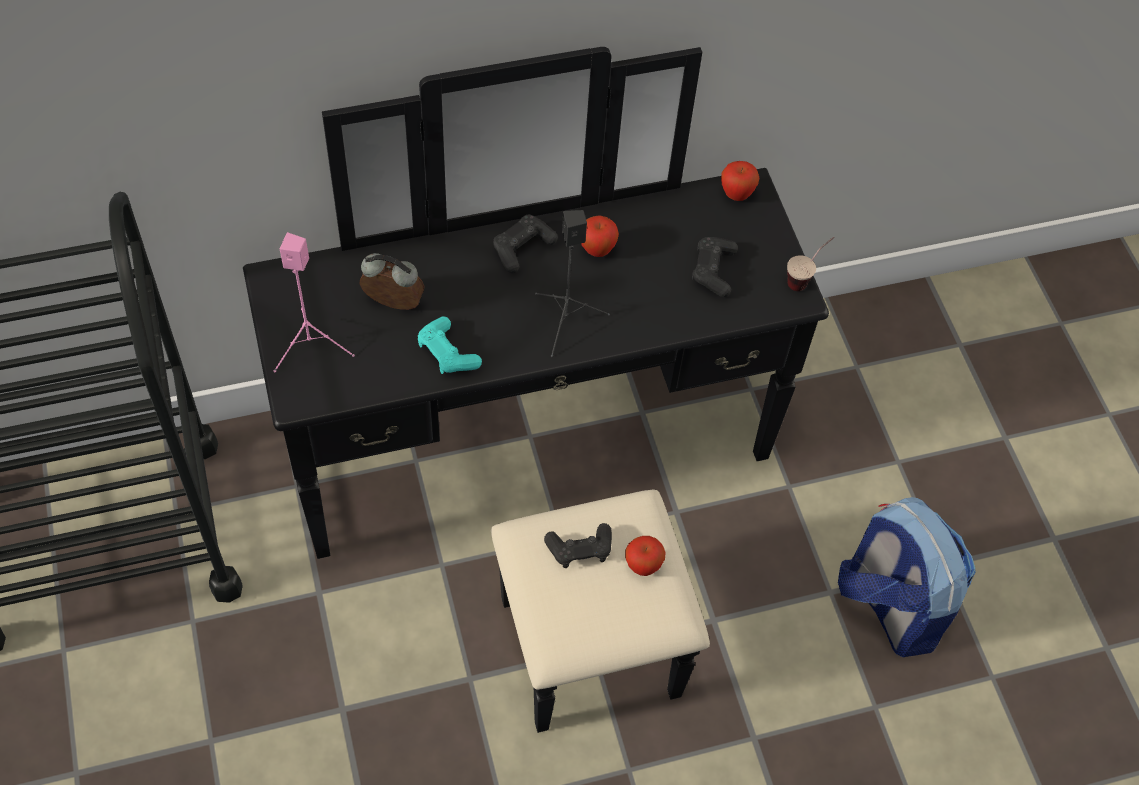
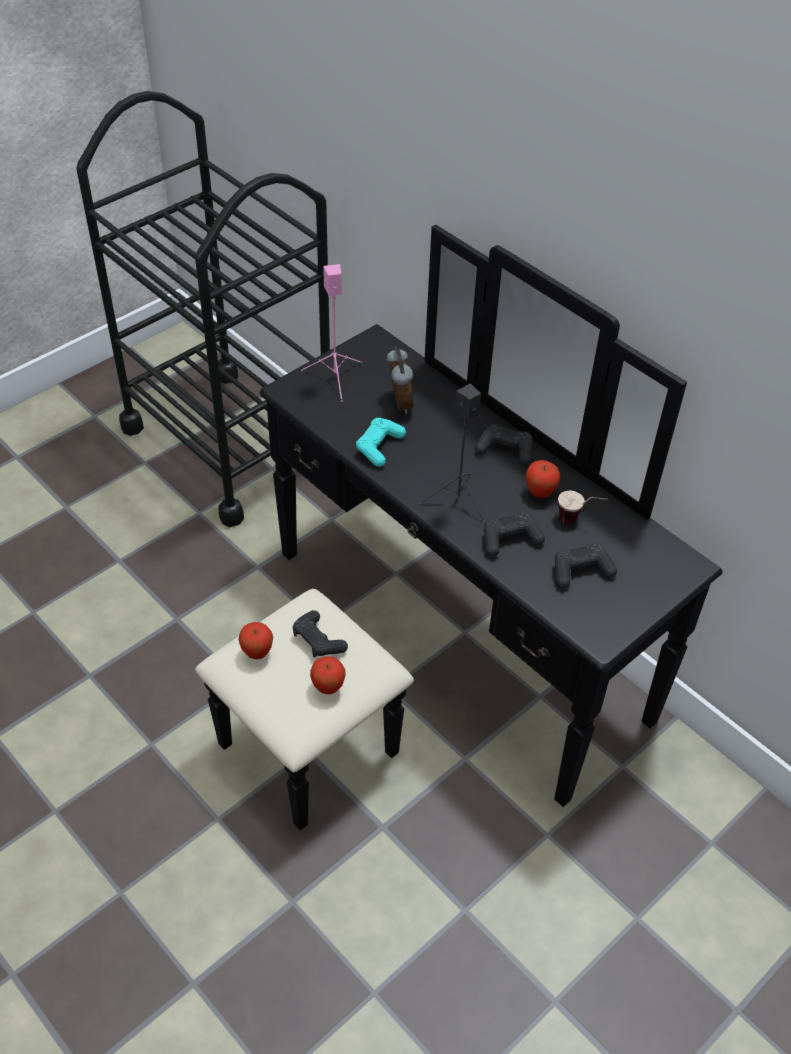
camera: 65 degrees right, 10 degrees down
apple [721,161,759,201] -> apple moved to [238,622,273,659]
cup [787,237,834,291] -> cup moved to [558,491,608,524]
backpack [838,497,976,657] -> none
none -> black game controller [484,512,545,557]

